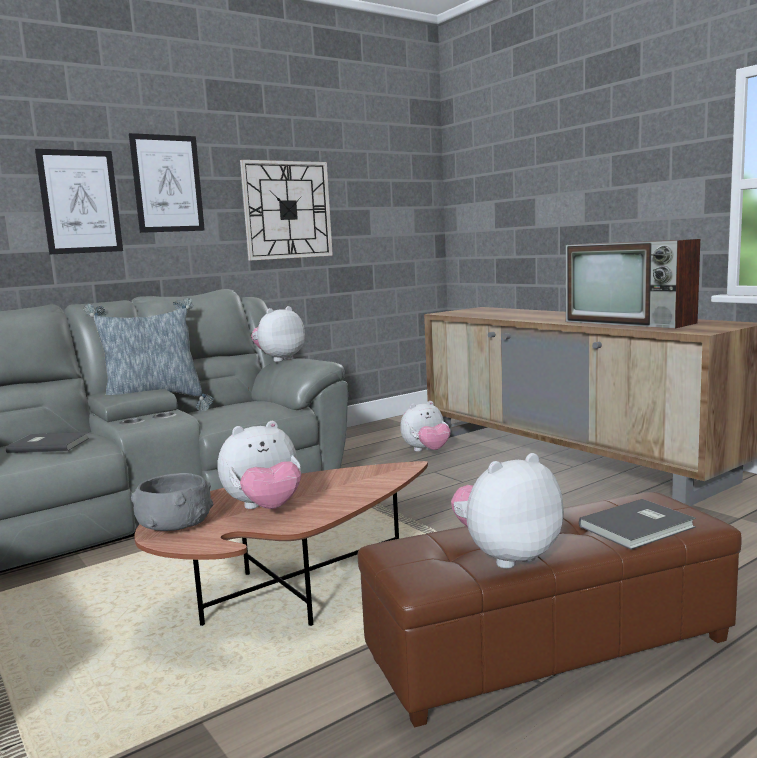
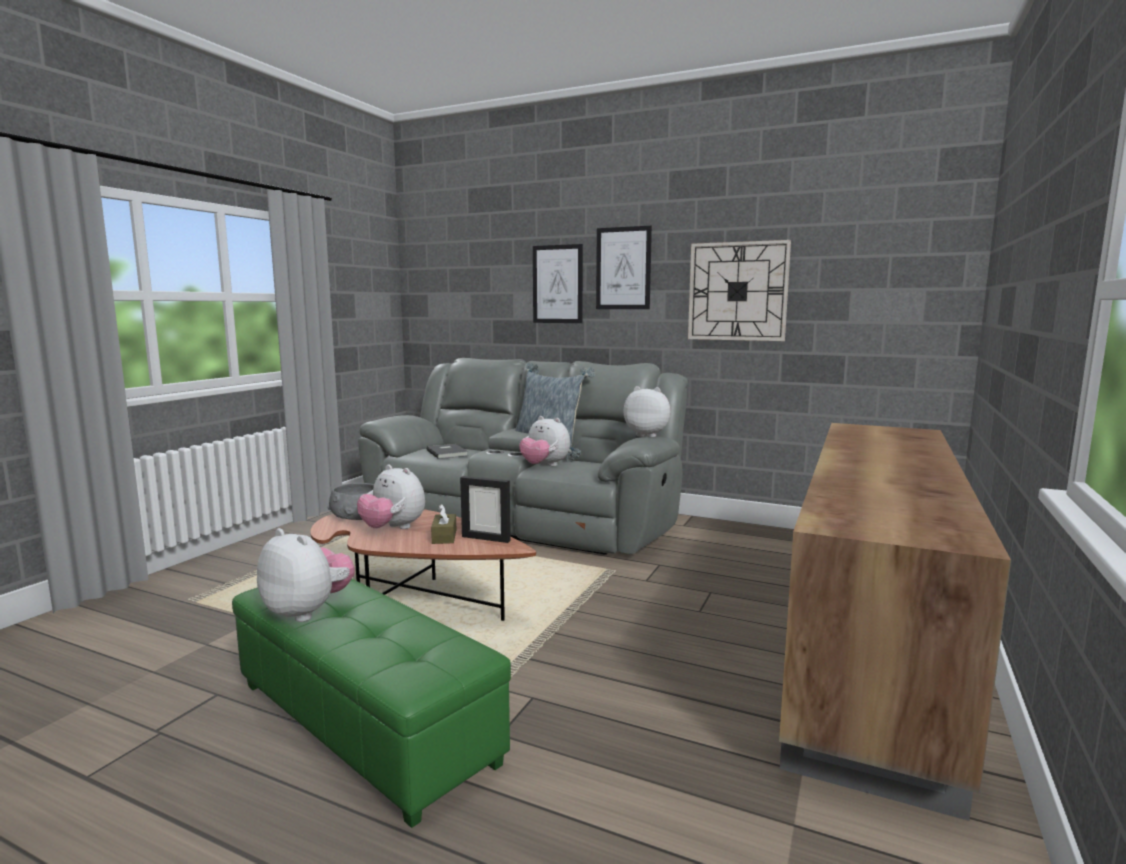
camera: 60 degrees right, 0 degrees up
brown ottoman [358,492,742,727] -> green ottoman [232,579,511,828]
plush toy [400,401,451,452] -> plush toy moved to [519,416,570,466]
television [566,239,700,329] -> none
grey book [579,499,696,550] -> none
none -> brown tissue box [431,504,456,544]
none -> picture frame [460,476,511,543]

